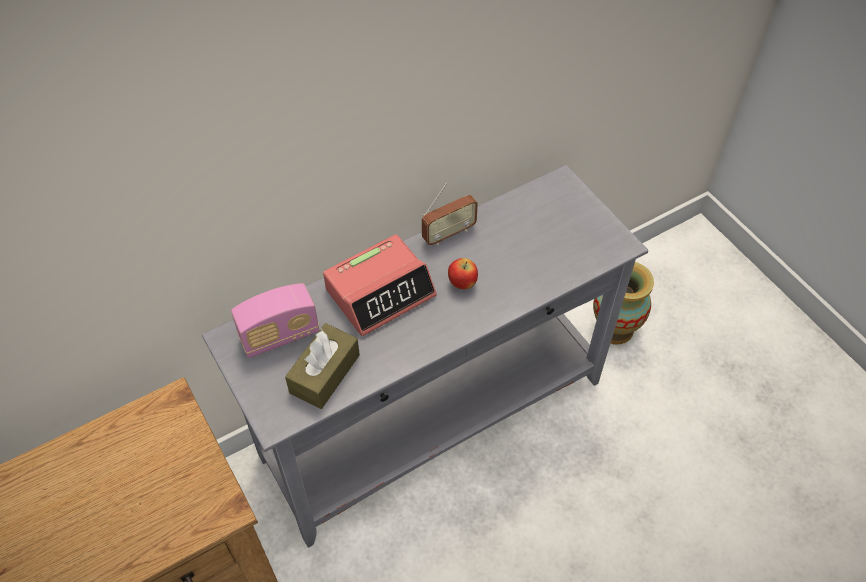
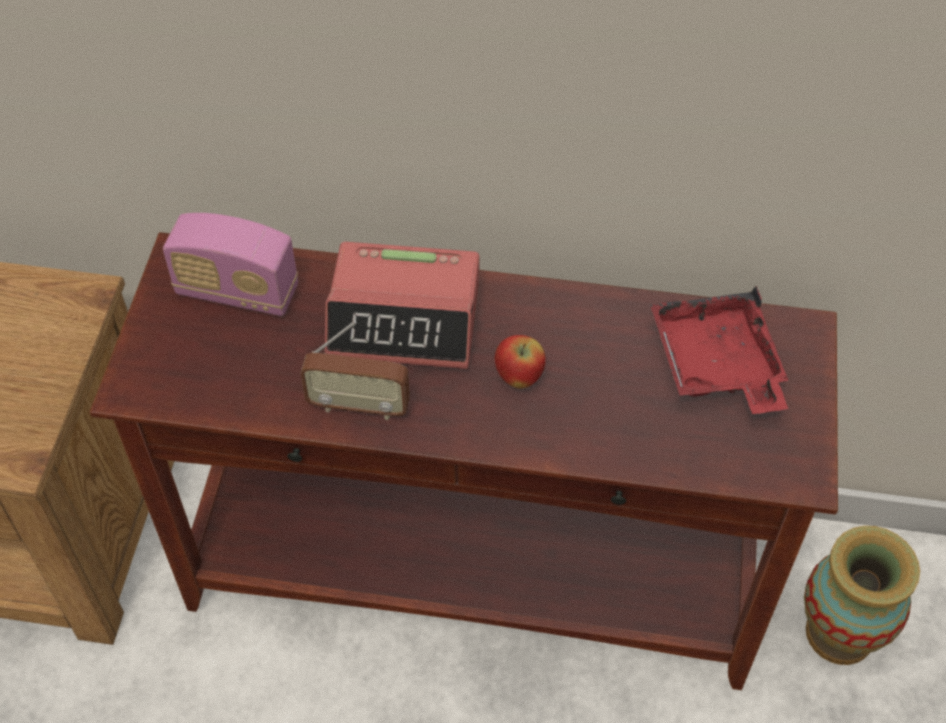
camera: 40 degrees right, 0 degrees up
grey console table [202,165,648,548] -> brown console table [90,232,838,690]
brown tissue box [285,323,360,409] -> none
radio [422,181,478,245] -> radio moved to [300,321,410,420]
none -> red tray [651,286,788,414]

